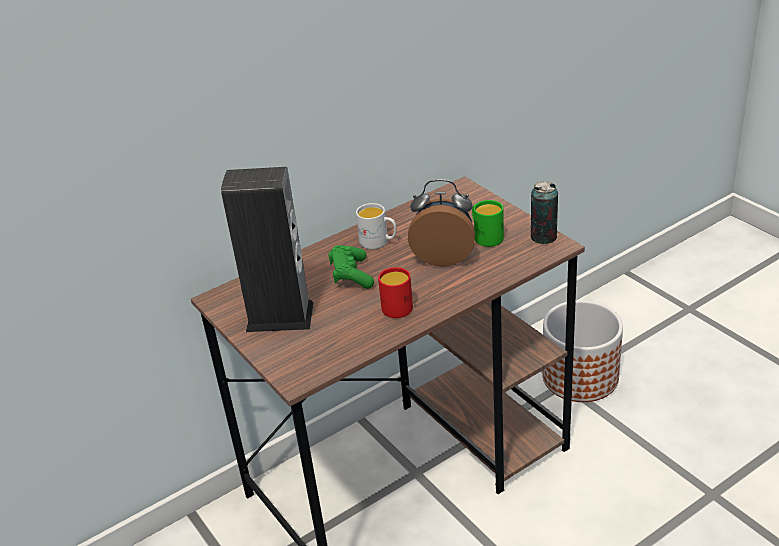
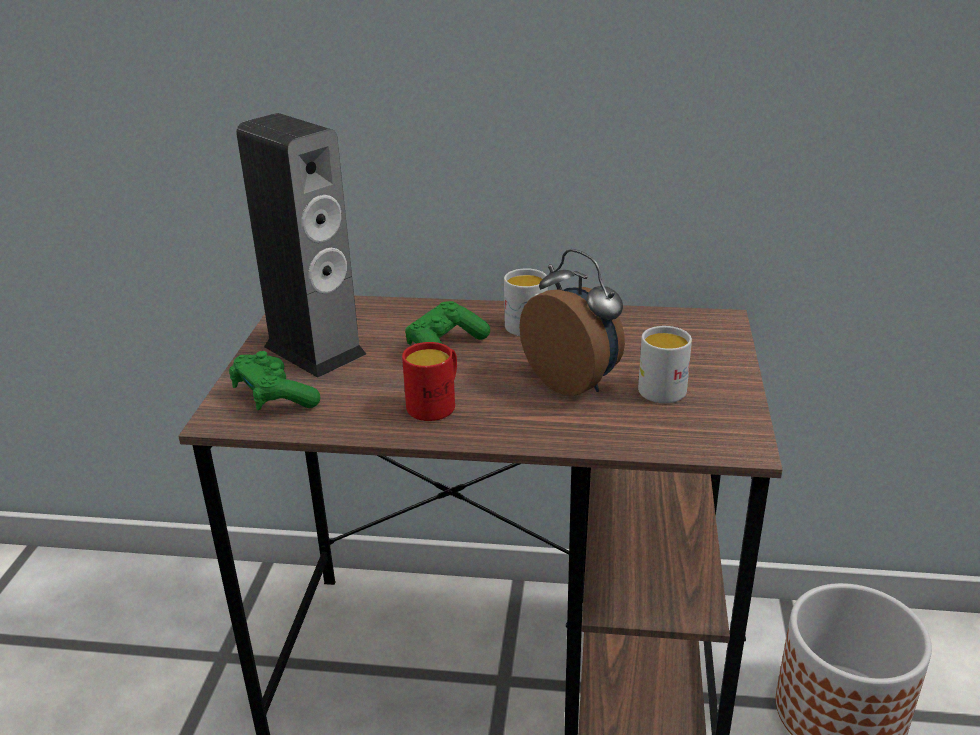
camera: 40 degrees right, 5 degrees down
green mug [472,200,504,247] -> white mug [638,326,692,403]
can [531,181,558,244] -> none
none -> green game controller [229,351,321,410]

